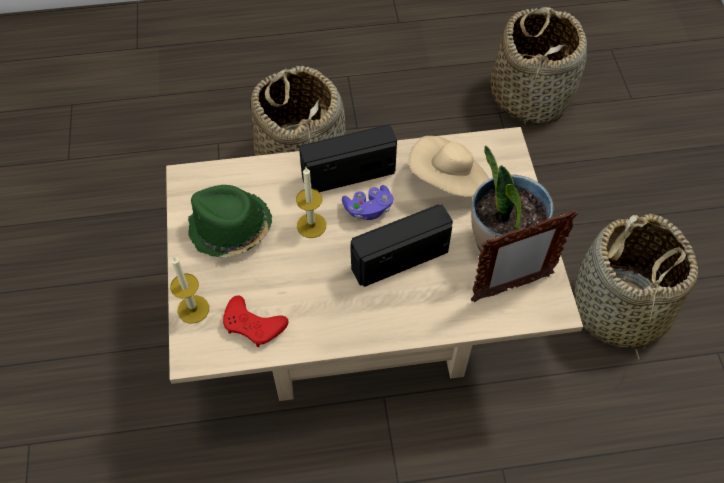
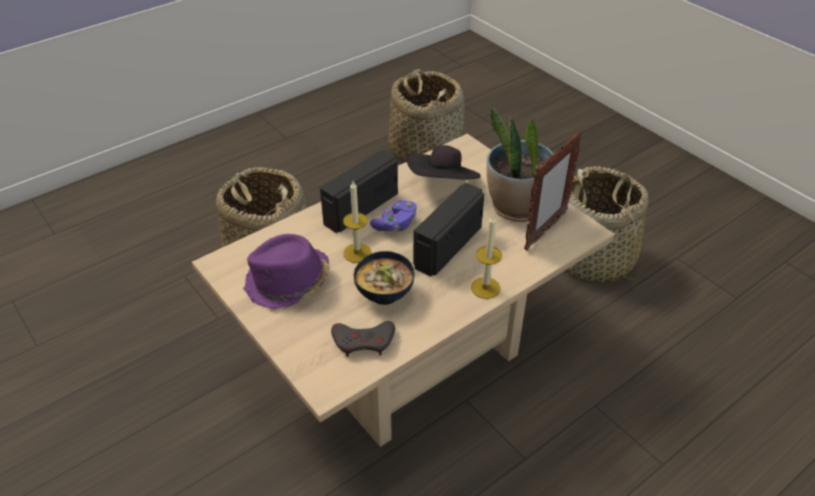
camera: 30 degrees left, 15 degrees down
candle [170,256,209,324] -> candle moved to [471,215,502,299]
green hat [188,185,272,258] -> purple hat [243,234,330,309]
red game controller [223,295,288,347] -> grey game controller [331,321,395,357]
beige hat [408,136,489,197] -> black hat [406,145,481,180]
none -> bowl [354,251,414,305]

